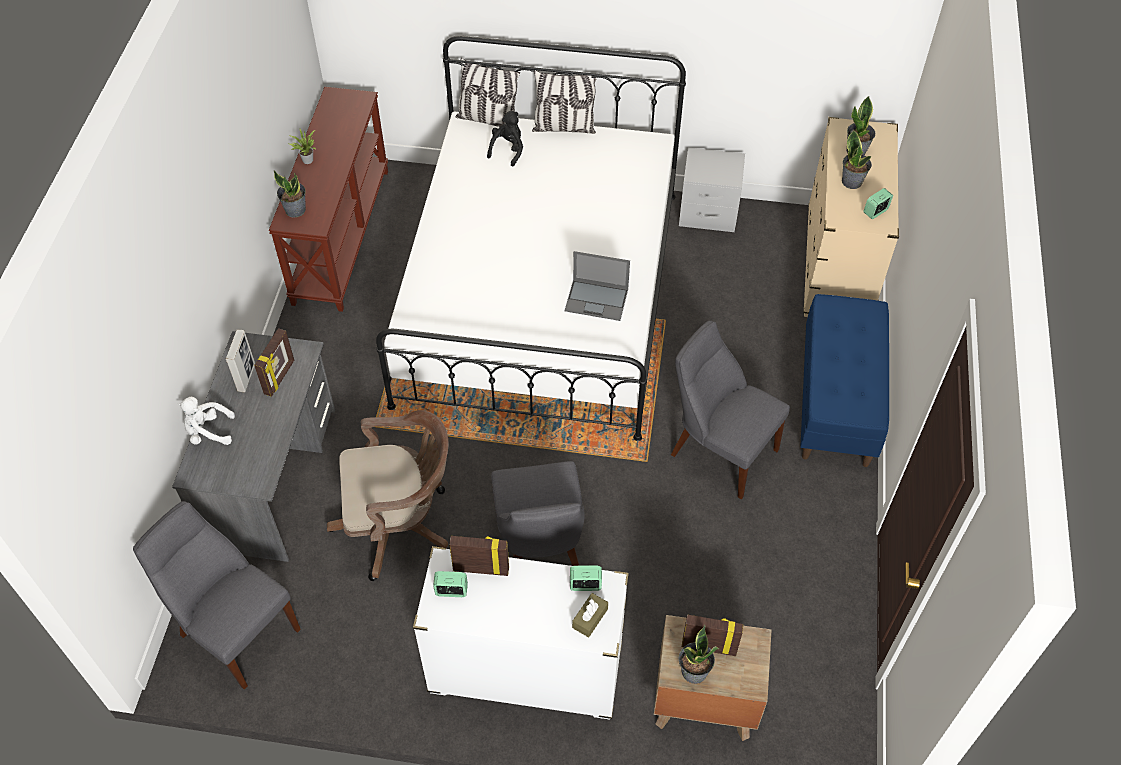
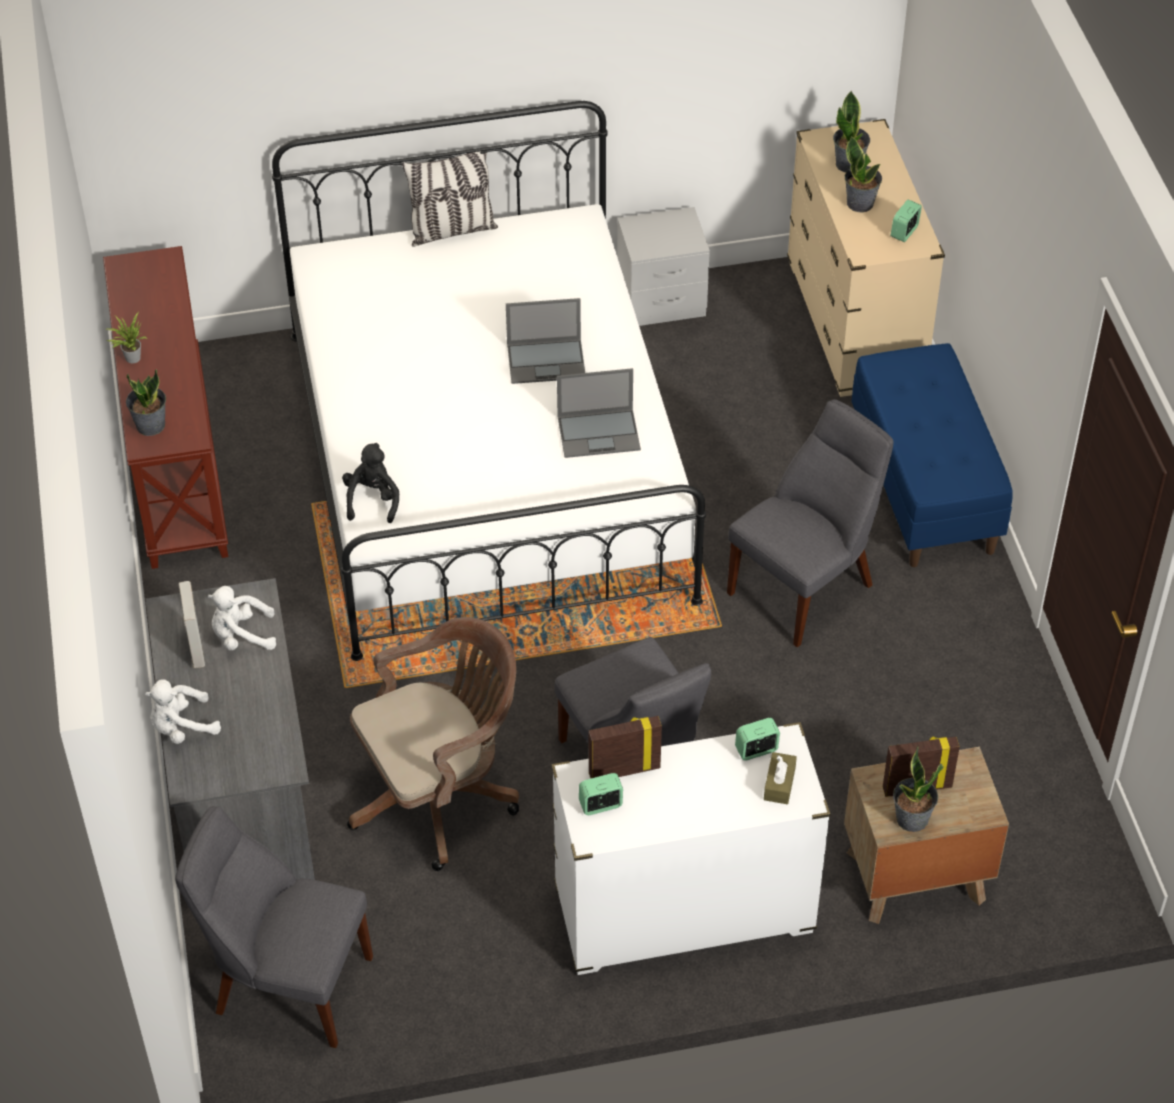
camera: 20 degrees left, 5 degrees down
picture frame [254,328,294,397] -> white plush toy [208,586,276,650]
pillow [456,58,520,127] -> none
black plush toy [487,111,523,167] -> black plush toy moved to [342,443,399,523]
grey chair [671,320,790,499] -> grey chair turned 120 degrees clockwise [727,399,893,647]
none -> laptop [506,298,585,384]

